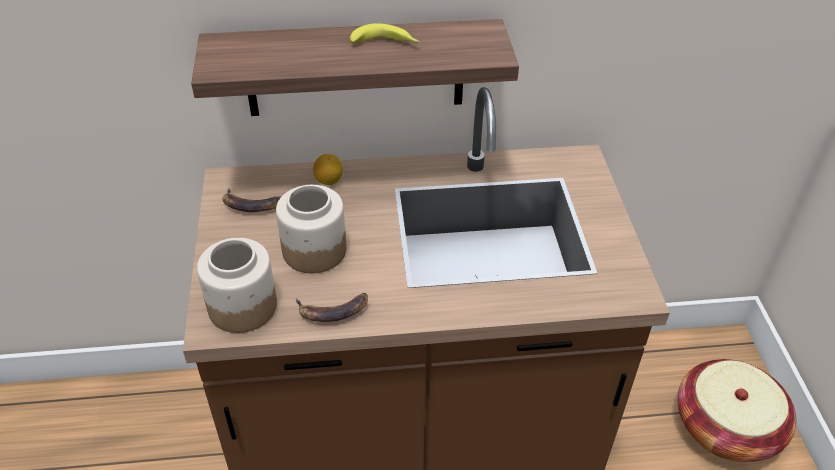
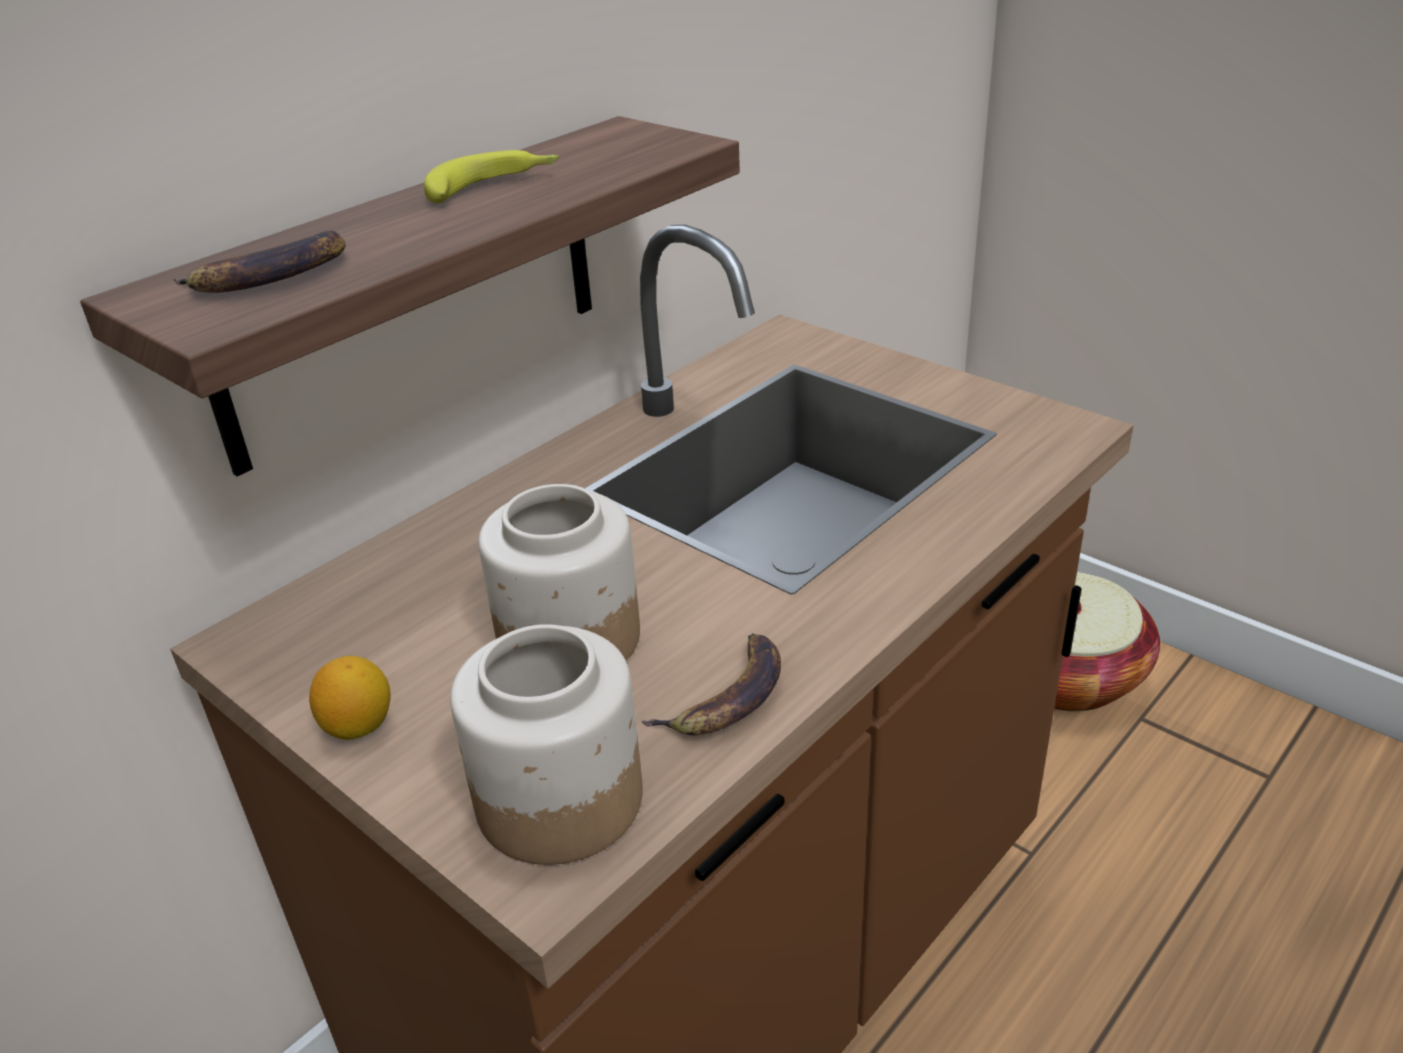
camera: 40 degrees left, 10 degrees down
banana [222,188,282,212] -> banana moved to [174,231,346,293]
lemon [313,154,343,185] -> lemon moved to [309,656,391,740]

